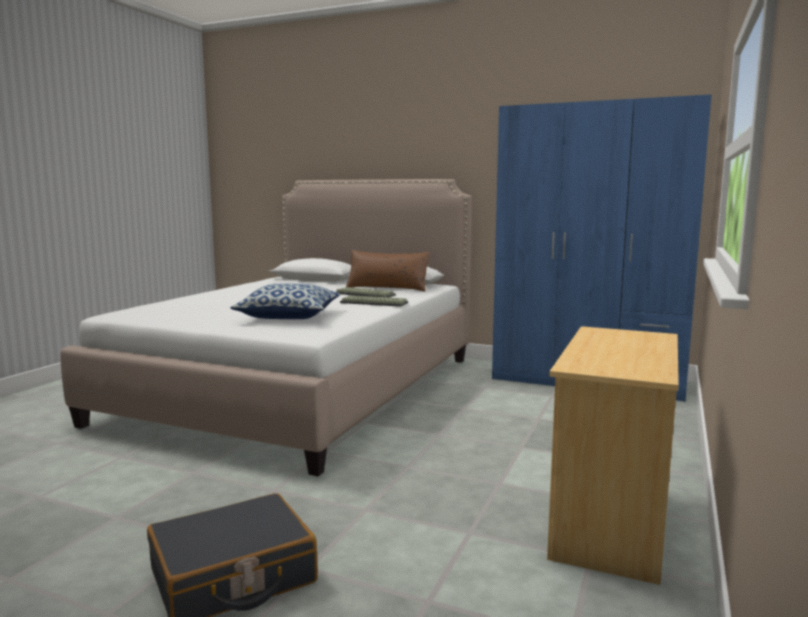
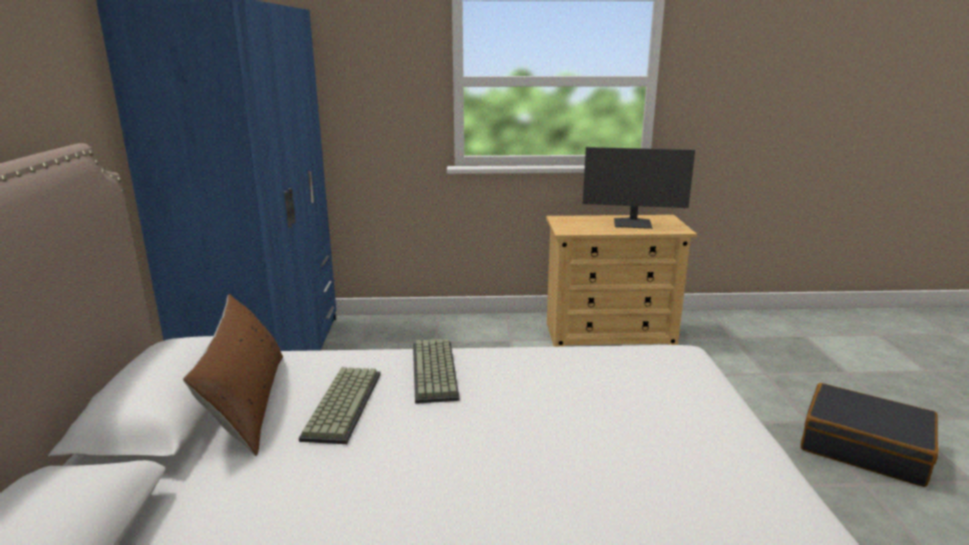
camera: 115 degrees left, 10 degrees up
pillow [230,284,340,319] -> none
none -> monitor [583,147,695,229]

